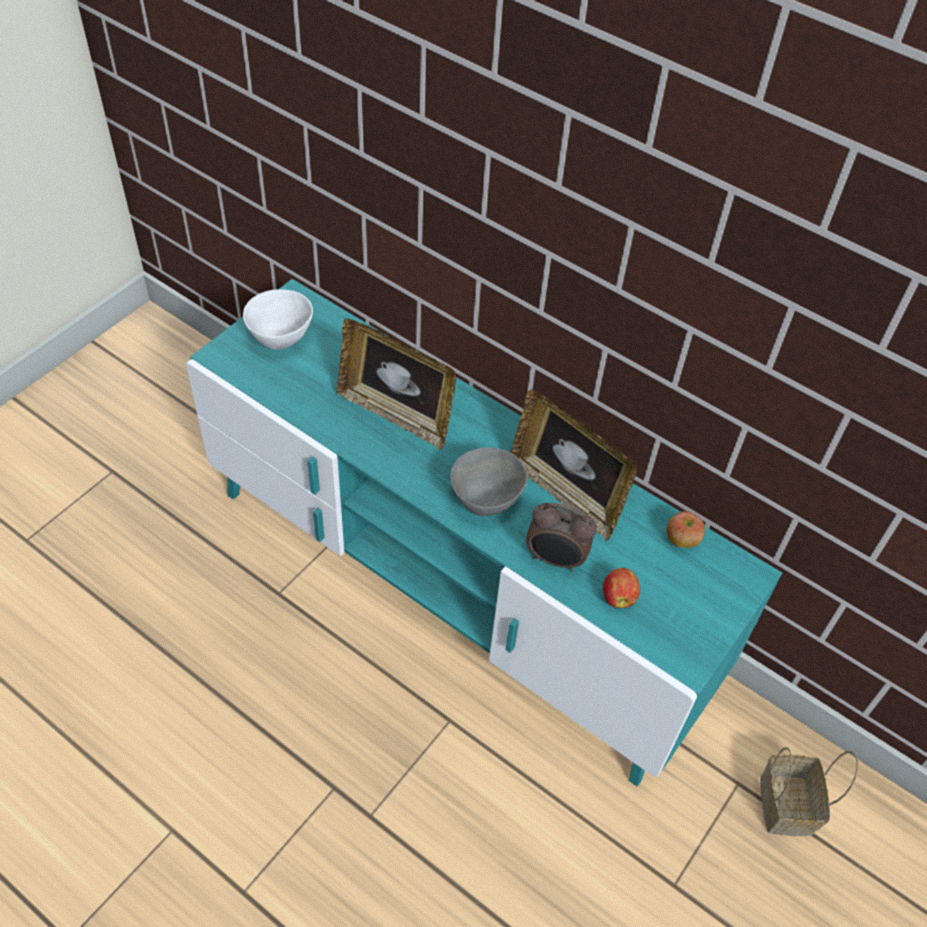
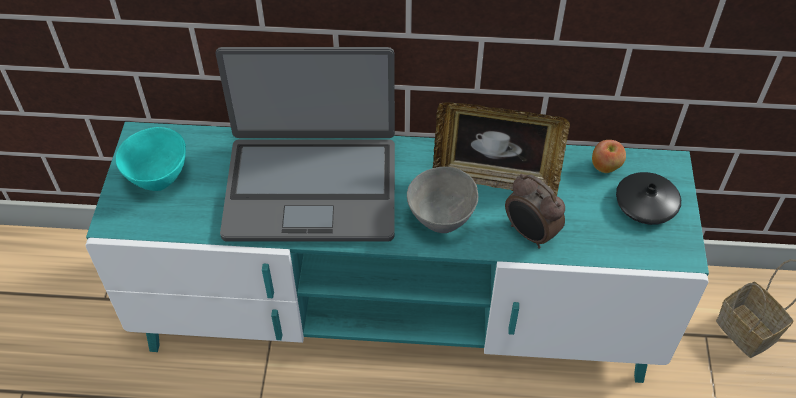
camera: 30 degrees left, 0 degrees up
white bowl [243,289,313,350] -> turquoise bowl [116,127,186,191]
picture frame [337,318,456,451] -> laptop [216,47,395,242]
alarm clock [526,503,597,571] -> alarm clock turned 60 degrees clockwise [505,174,565,248]
apple [603,568,640,608] -> none
none -> black vase [616,172,681,225]

